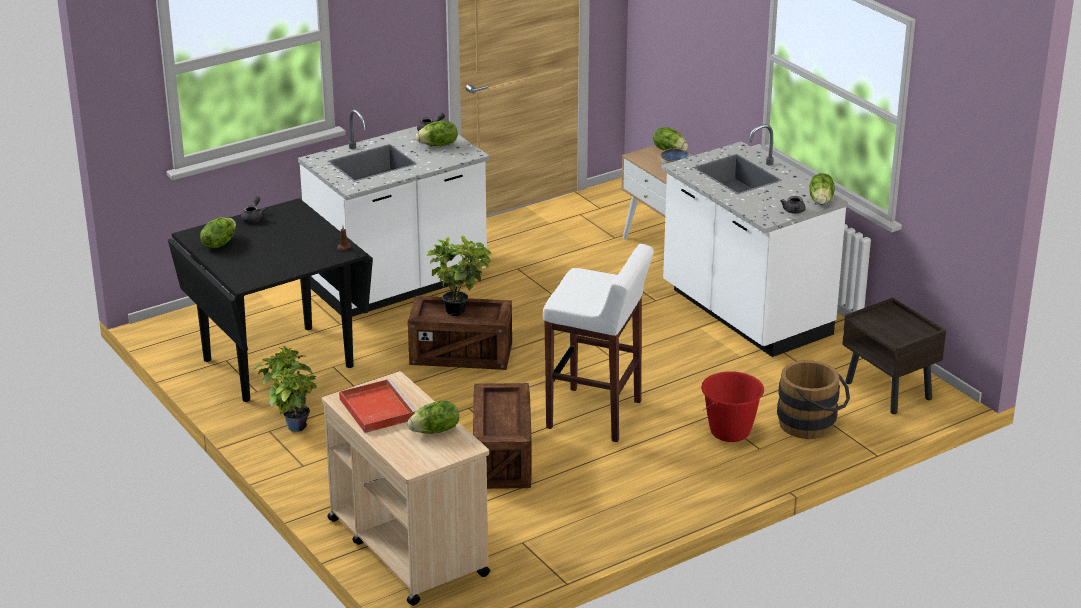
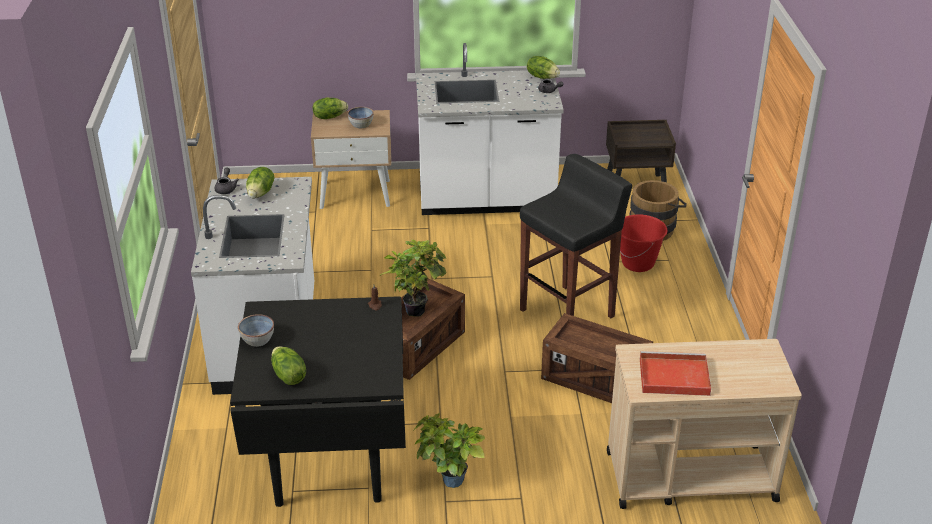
camera: 60 degrees left, 5 degrees up
grey teapot [241,196,266,223] -> bowl [238,314,274,347]
lettuce [407,401,459,434] -> none
white stool [543,244,654,442] -> black stool [520,154,632,318]

